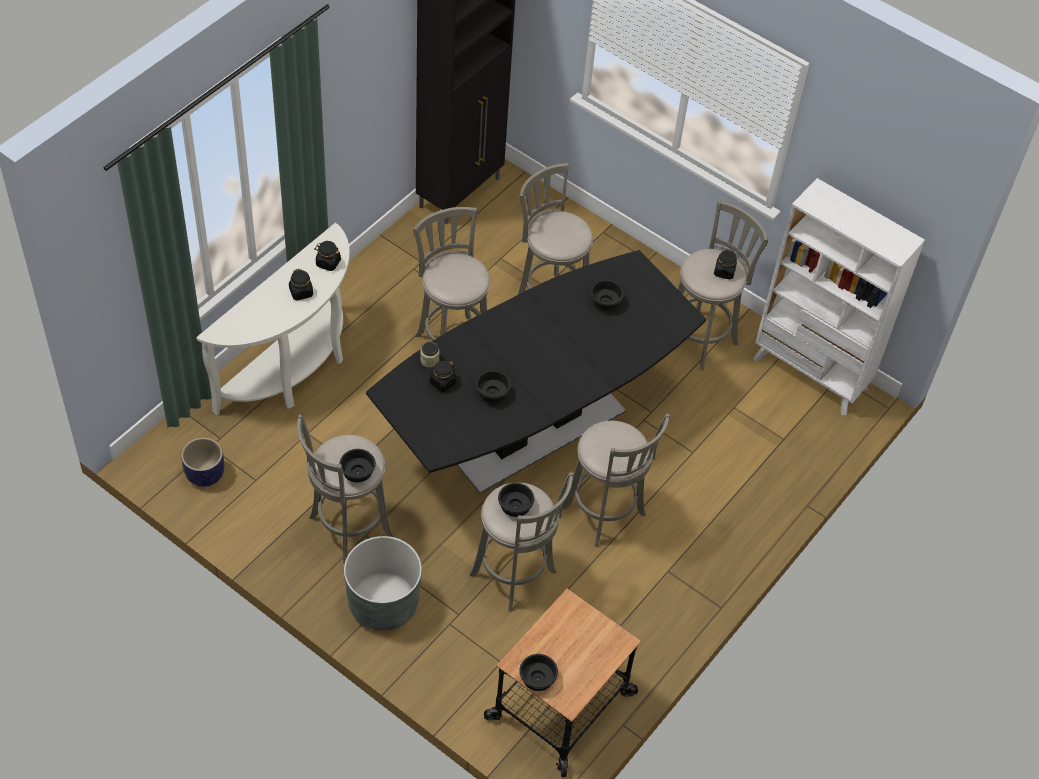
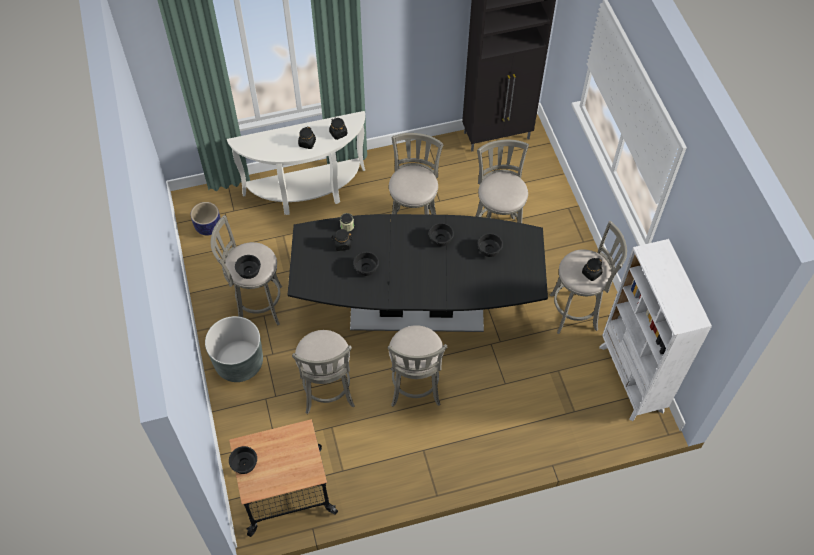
camera: 40 degrees right, 5 degrees up
black bowl [498,483,534,517] -> black bowl moved to [429,223,454,246]

